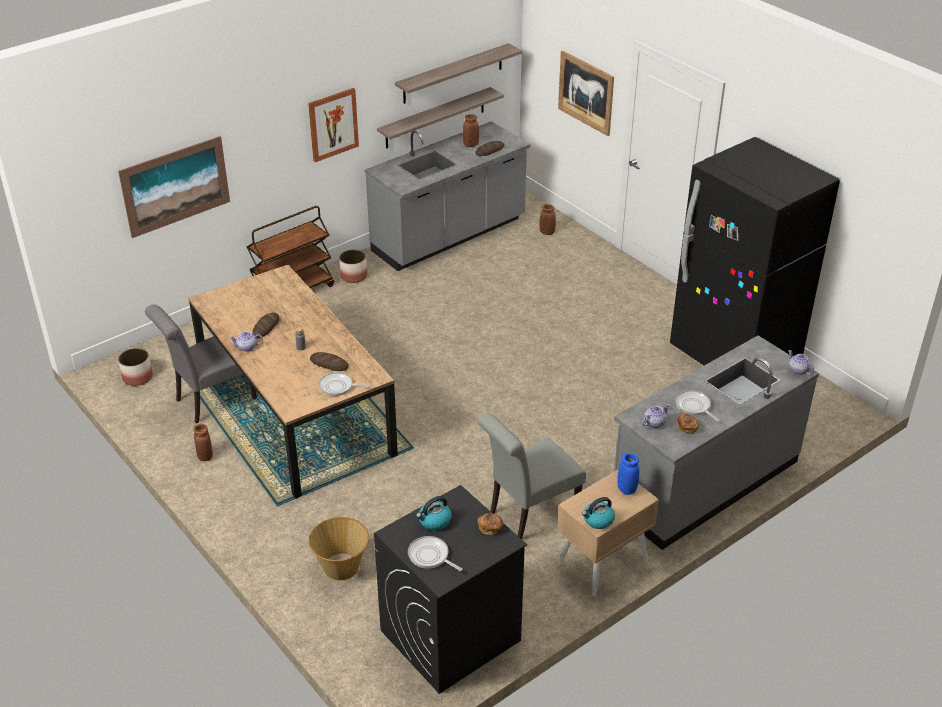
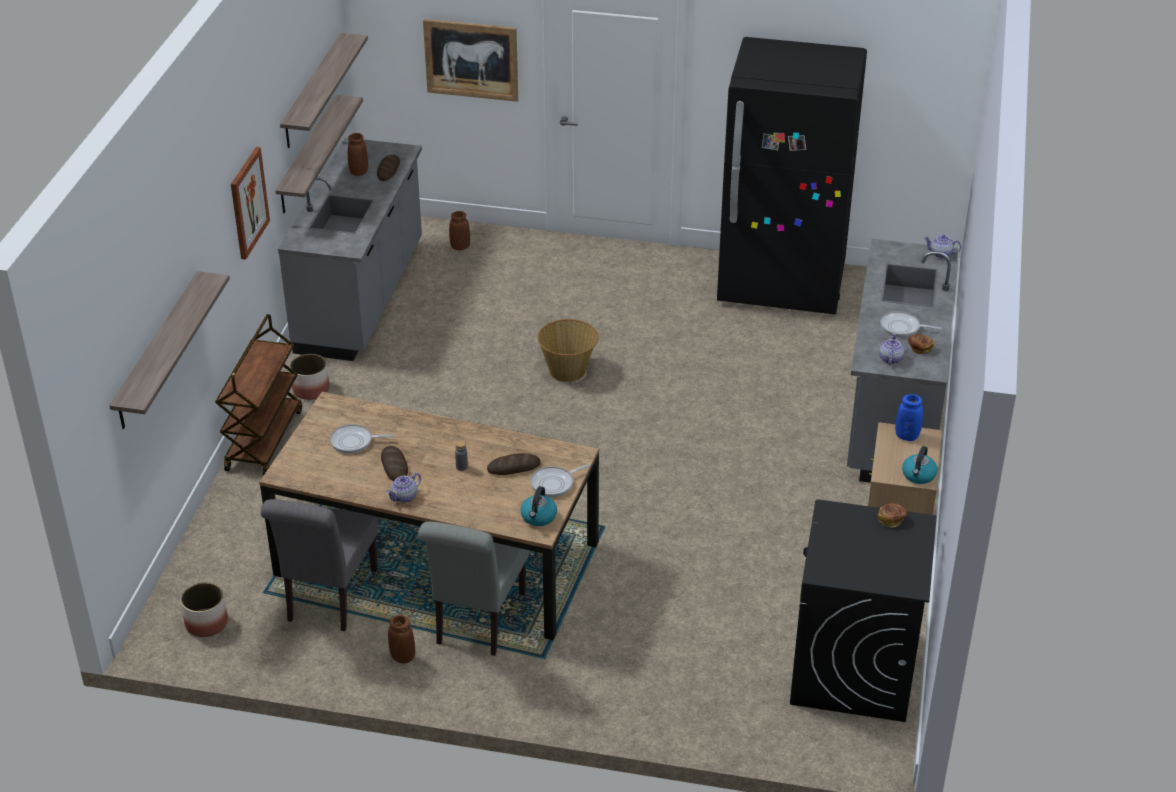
camera: 40 degrees left, 0 degrees up
picture [118,136,230,238] -> shelf [109,271,230,429]
basket [308,517,369,581] -> basket moved to [538,319,599,382]
frying pan [408,536,462,571] -> frying pan moved to [330,424,395,454]
kettle [416,496,452,531] -> kettle moved to [520,486,557,526]
grey chair [478,413,586,539] -> grey chair moved to [418,522,529,656]

